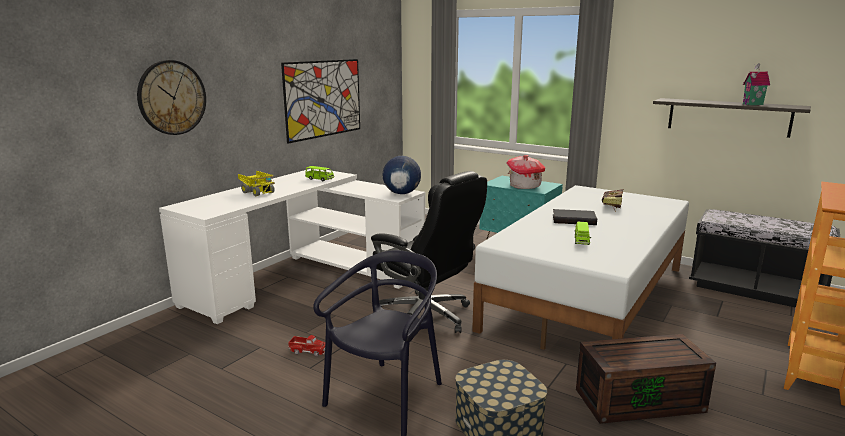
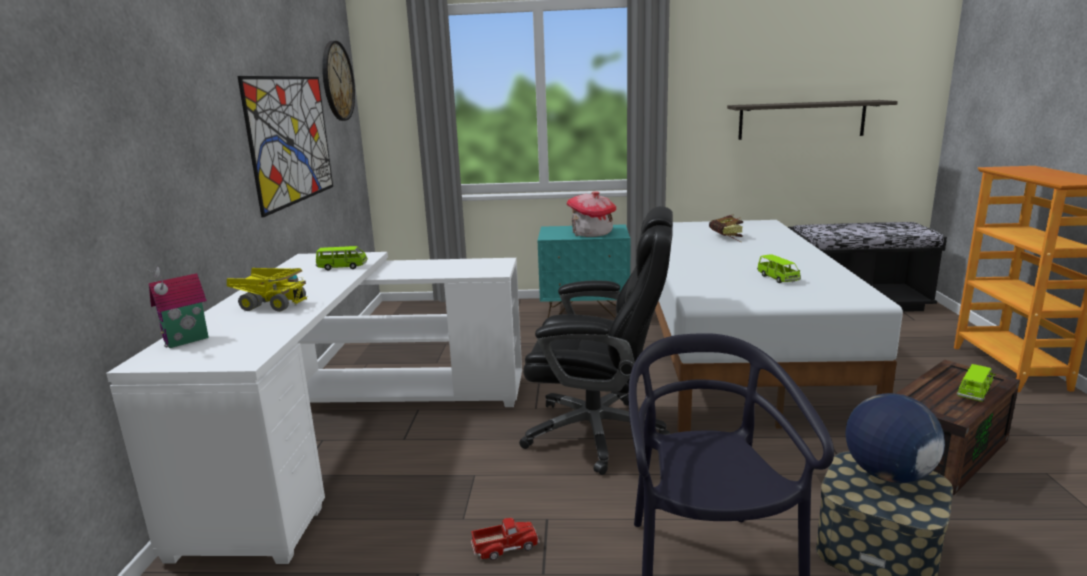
camera: 30 degrees left, 0 degrees up
wall clock [137,60,206,135] -> wall clock moved to [322,41,355,121]
globe [382,156,421,194] -> globe moved to [845,393,945,483]
black book [553,209,597,225] -> none
toy house [743,63,770,105] -> toy house moved to [147,266,209,348]
none -> green toy car [957,364,996,402]

